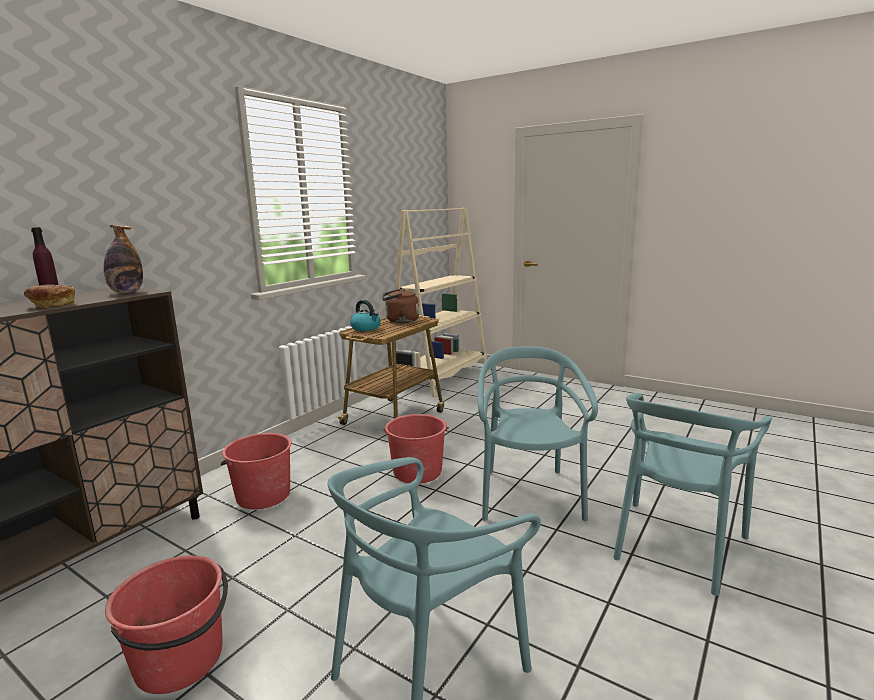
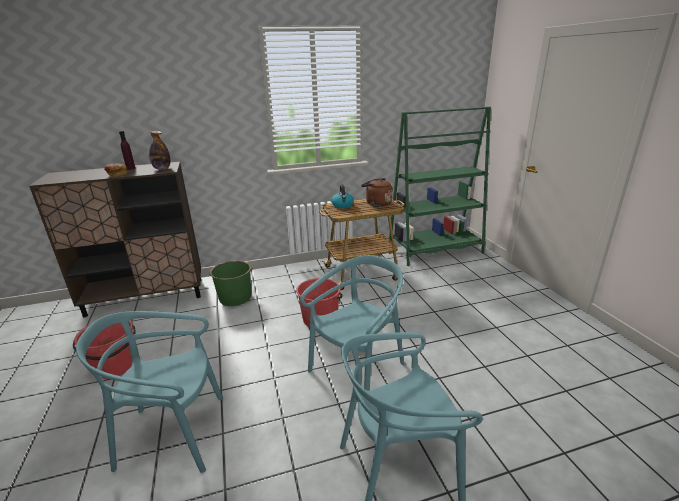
camera: 40 degrees right, 10 degrees up
red bucket [221,433,292,509] -> green bucket [209,260,253,306]
beige bookcase [391,208,487,397] -> green bookcase [389,107,491,266]

